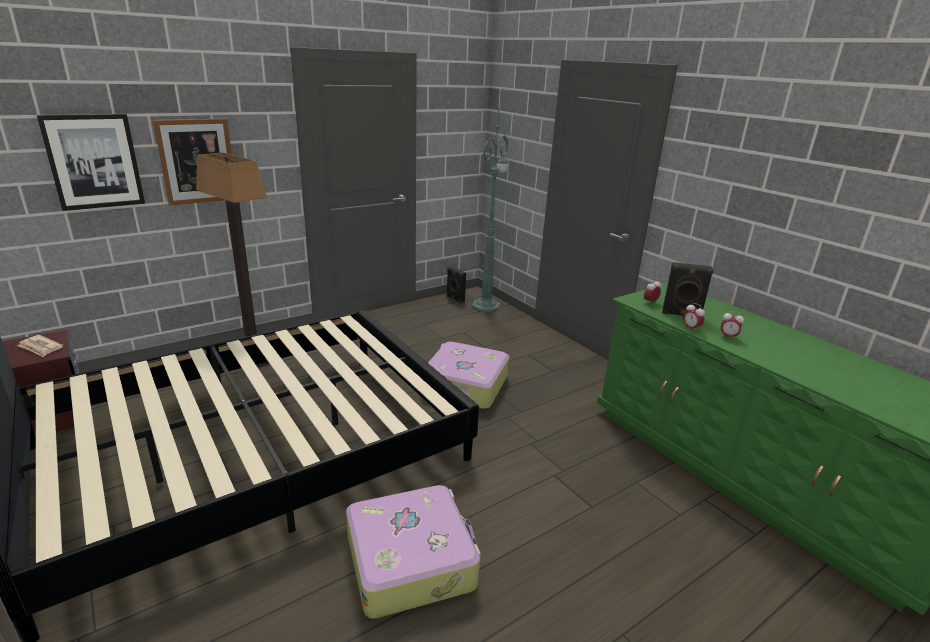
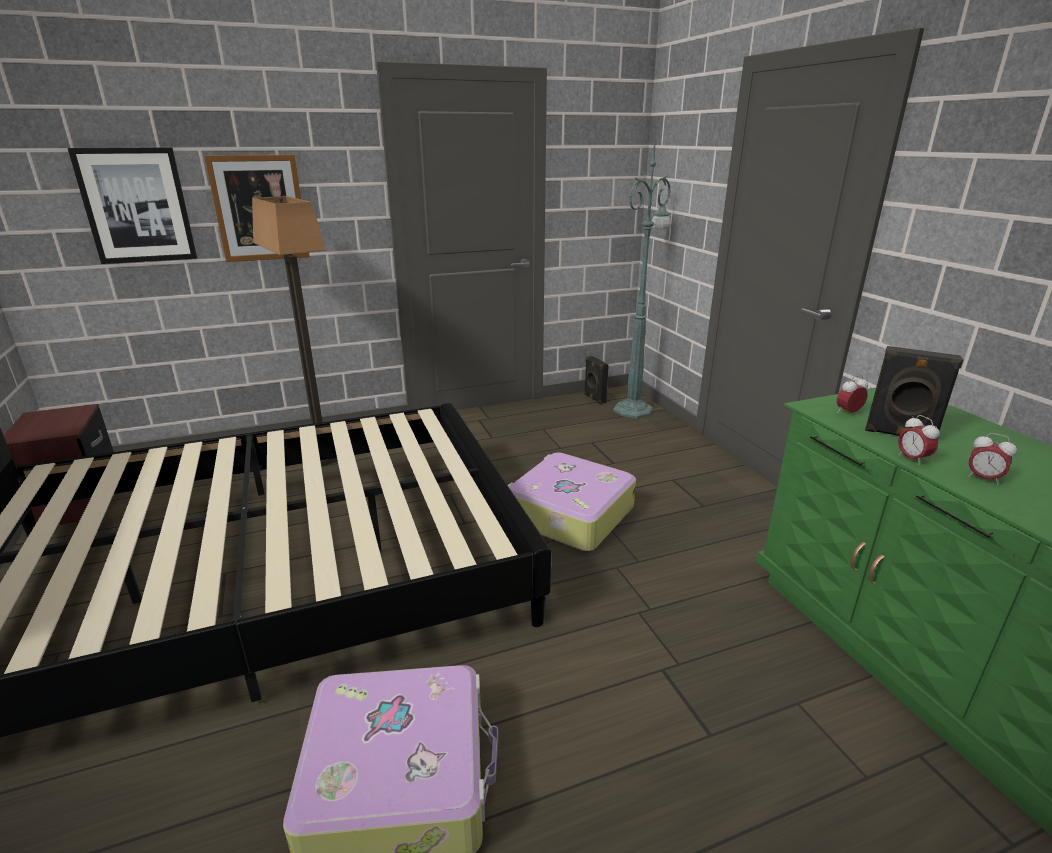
camera: 15 degrees right, 0 degrees up
newspaper [17,335,63,357] -> none

